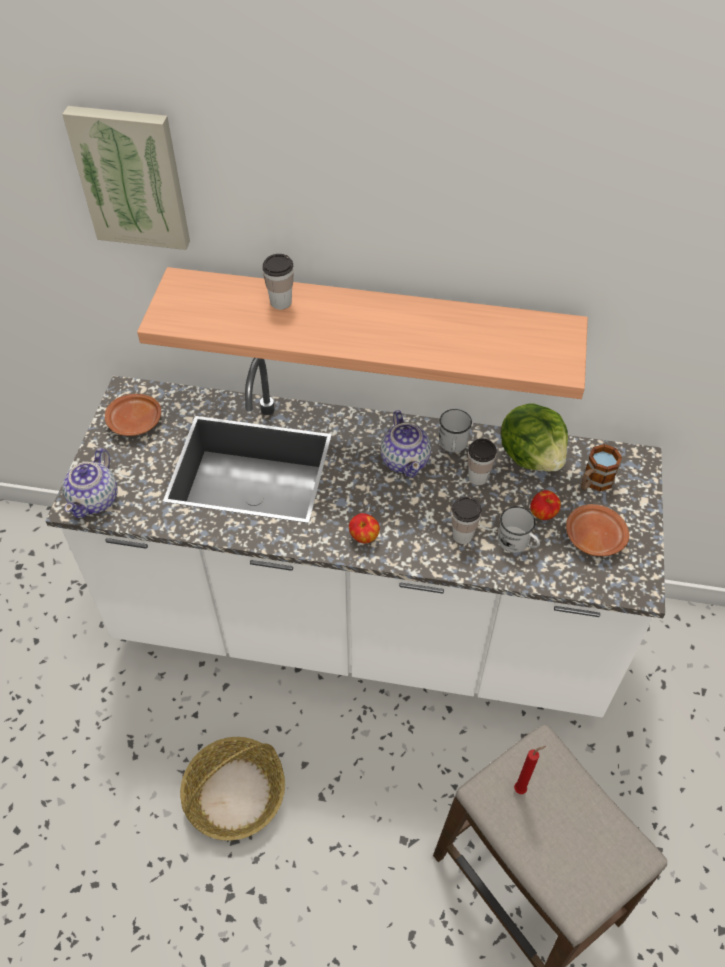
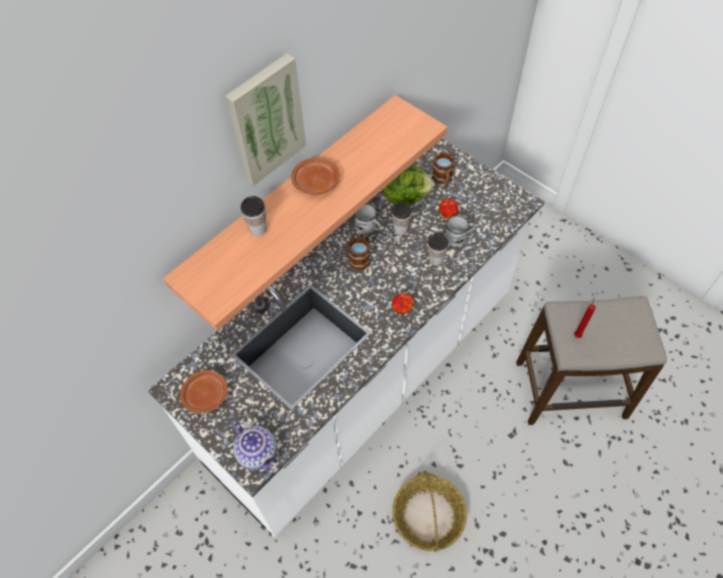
camera: 55 degrees left, 5 degrees up
picture [62,106,190,250] -> picture moved to [225,53,306,186]
teapot [381,410,431,478] -> mug [348,233,370,270]
brown plate [566,504,629,556] -> brown plate moved to [291,158,340,195]

